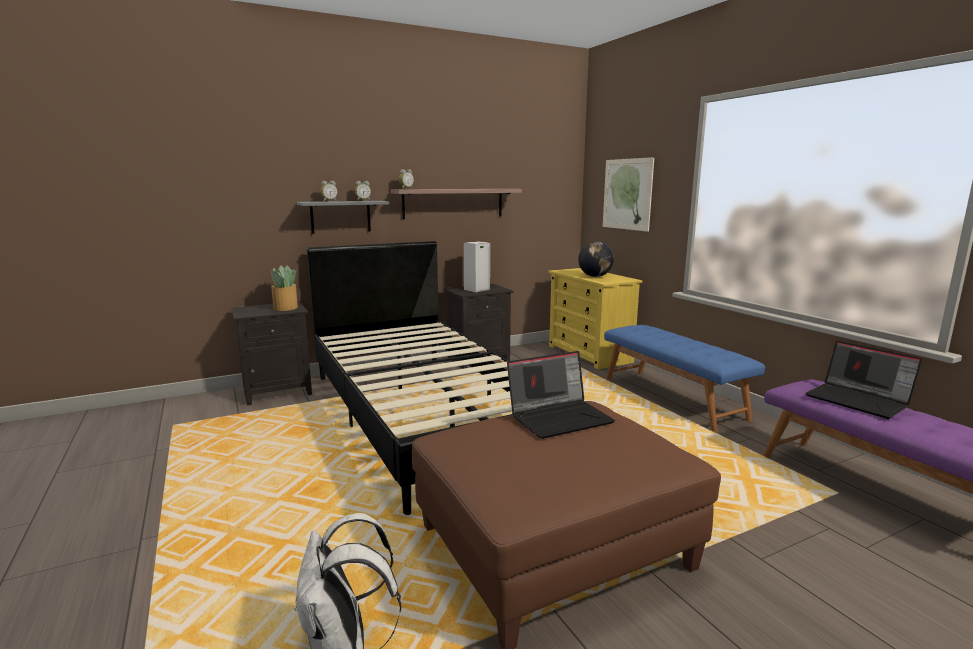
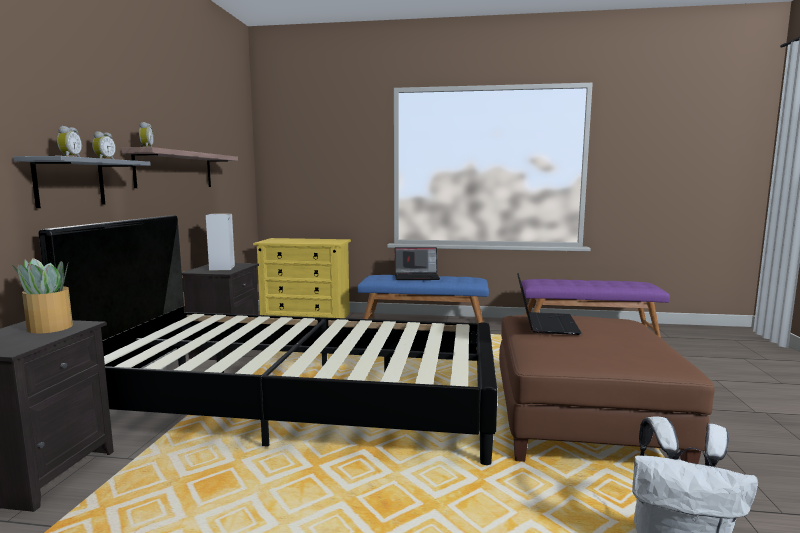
camera: 55 degrees left, 5 degrees down
globe [578,242,614,277] -> none
picture [603,157,654,232] -> none
laptop [805,341,922,419] -> laptop moved to [395,247,440,280]

